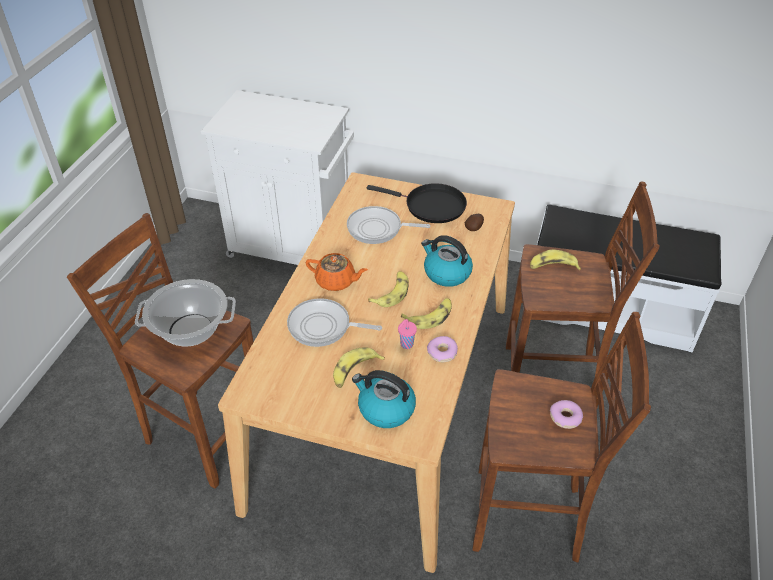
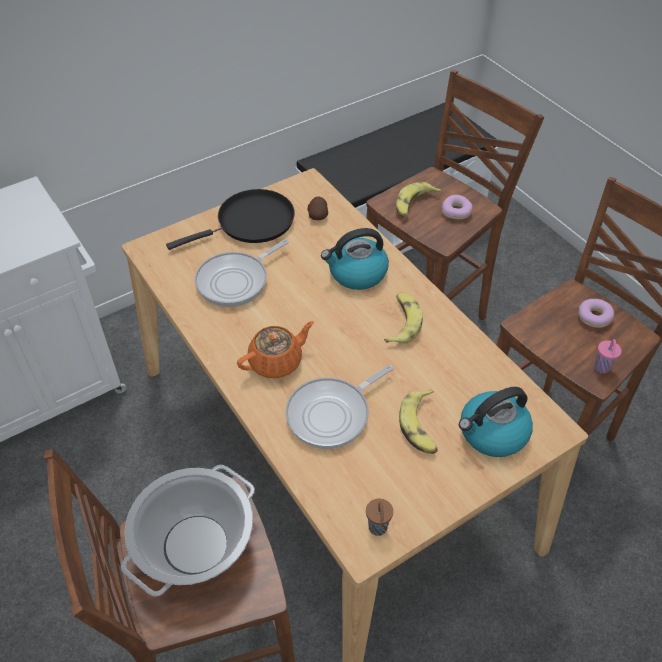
camera: 50 degrees left, 5 degrees up
banana [368,271,409,307] -> none
pink cup [398,319,417,349] -> pink cup moved to [594,339,622,373]
donut [427,336,458,362] -> donut moved to [442,195,473,219]
none -> brown cup [366,498,393,536]

